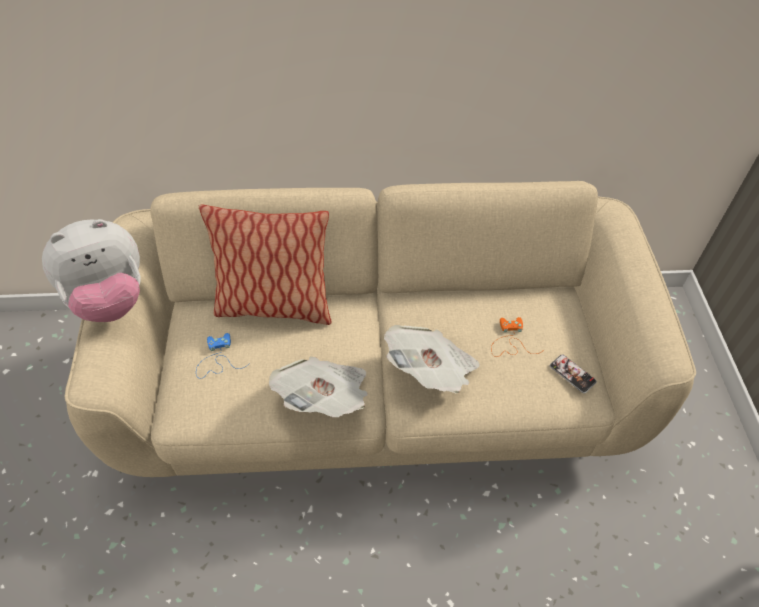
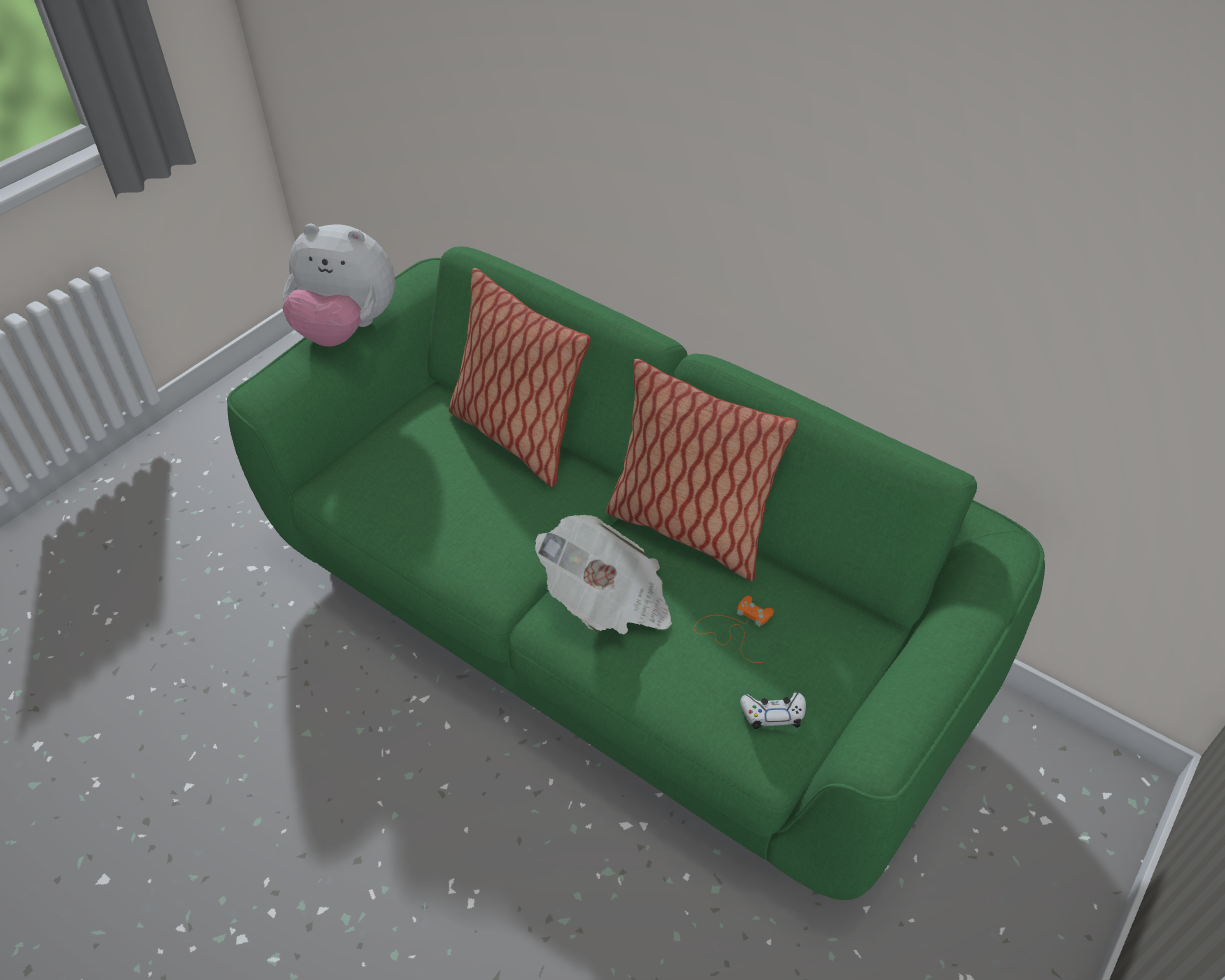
camera: 40 degrees right, 5 degrees down
beige sofa [65,181,696,477] -> green sofa [227,246,1045,900]
blue game controller [196,333,250,379] -> none
newspaper [269,356,368,417] -> none
phone [550,354,597,394] -> white game controller [740,692,806,729]
none -> pillow [606,359,798,581]

